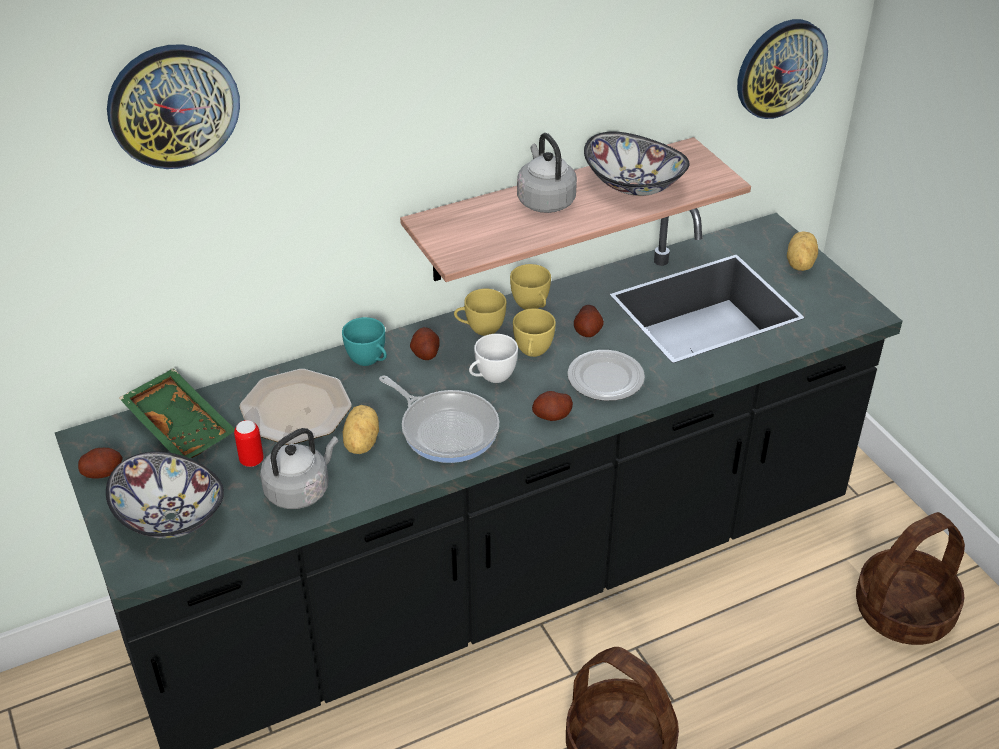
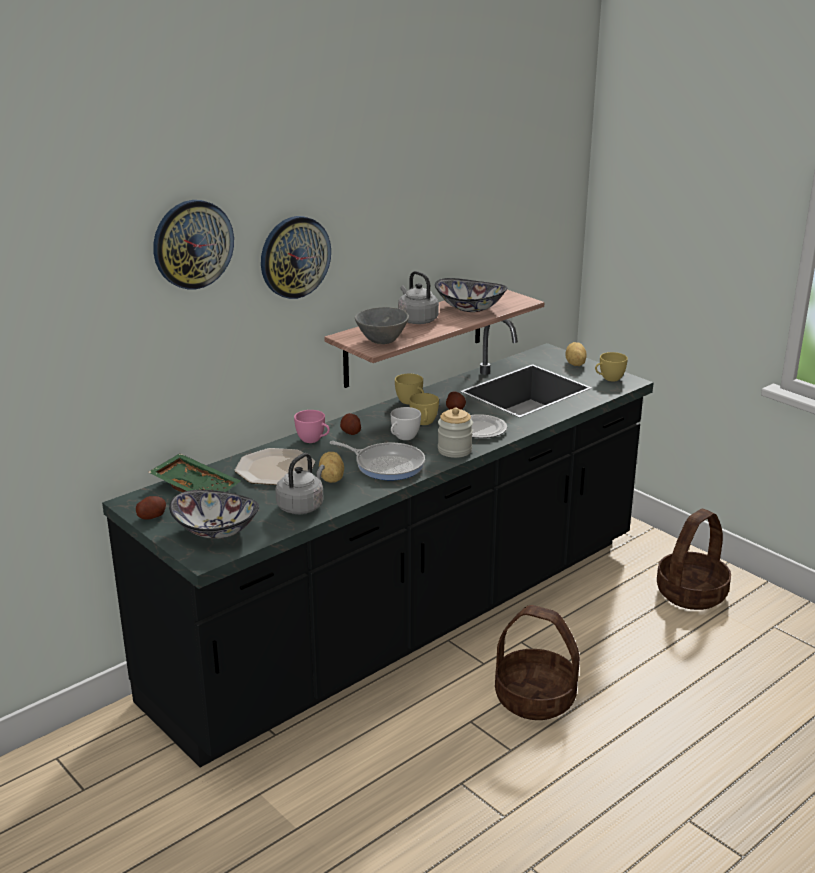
camera: 15 degrees left, 15 degrees down
can [234,420,264,467] -> none
turquoise cup [342,317,387,366] -> pink cup [294,410,330,443]
yellow cup [454,288,506,336] -> yellow cup moved to [595,352,628,382]
potato [532,391,573,421] -> jar [438,407,473,458]
wall clock [737,19,828,119] -> wall clock moved to [261,216,331,299]
none -> grey bowl [355,307,409,344]

